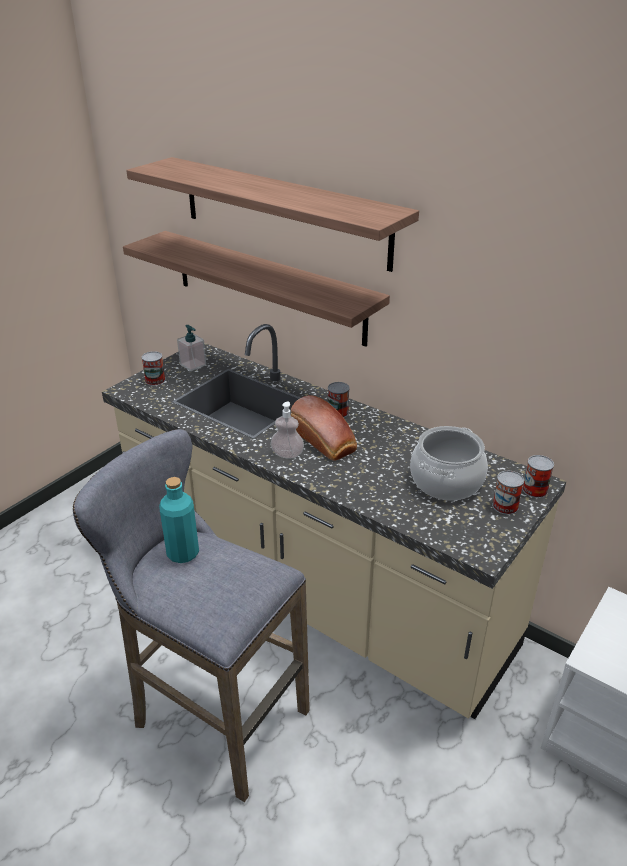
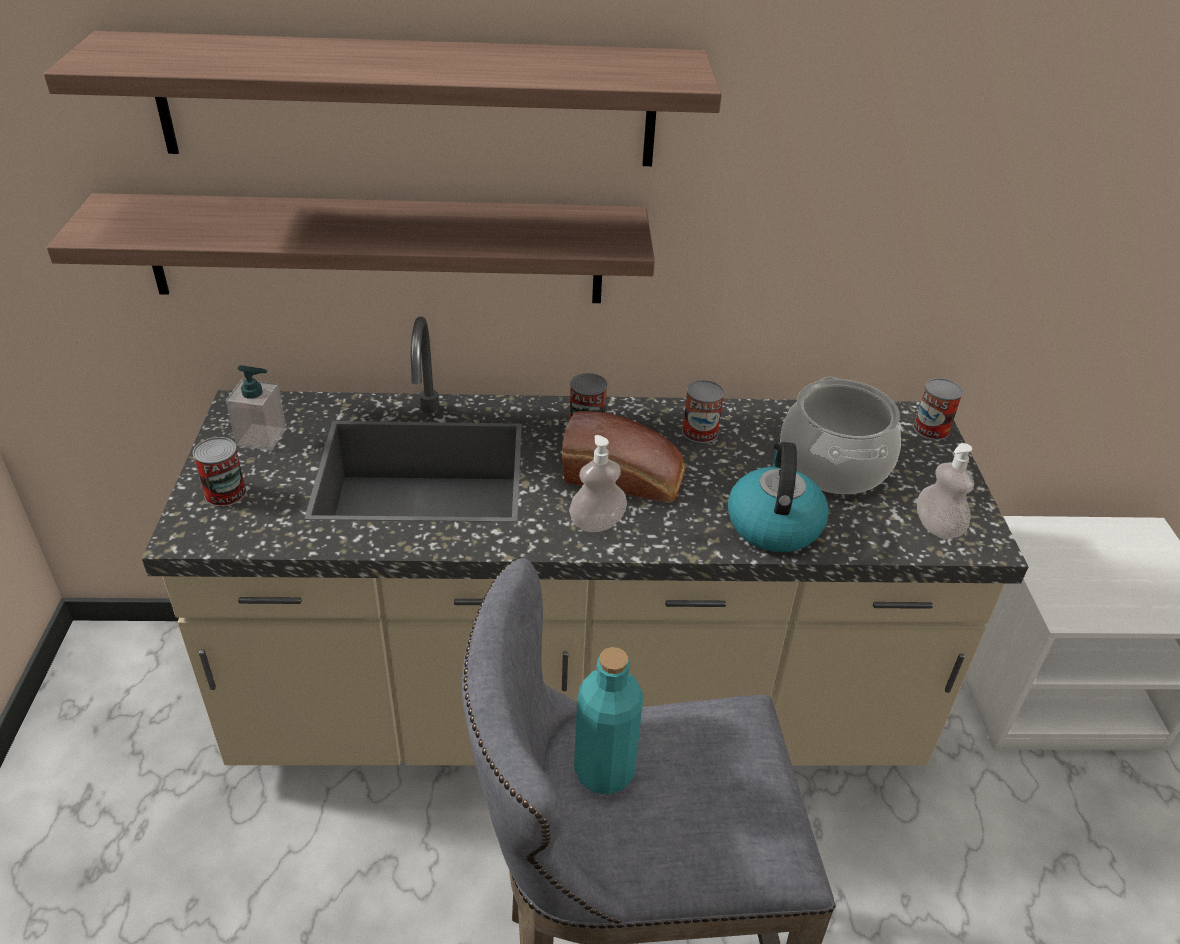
camera: 40 degrees left, 5 degrees up
can [492,471,524,515] -> can moved to [682,380,724,443]
none -> kettle [728,442,829,552]
none -> soap dispenser [917,443,974,539]

